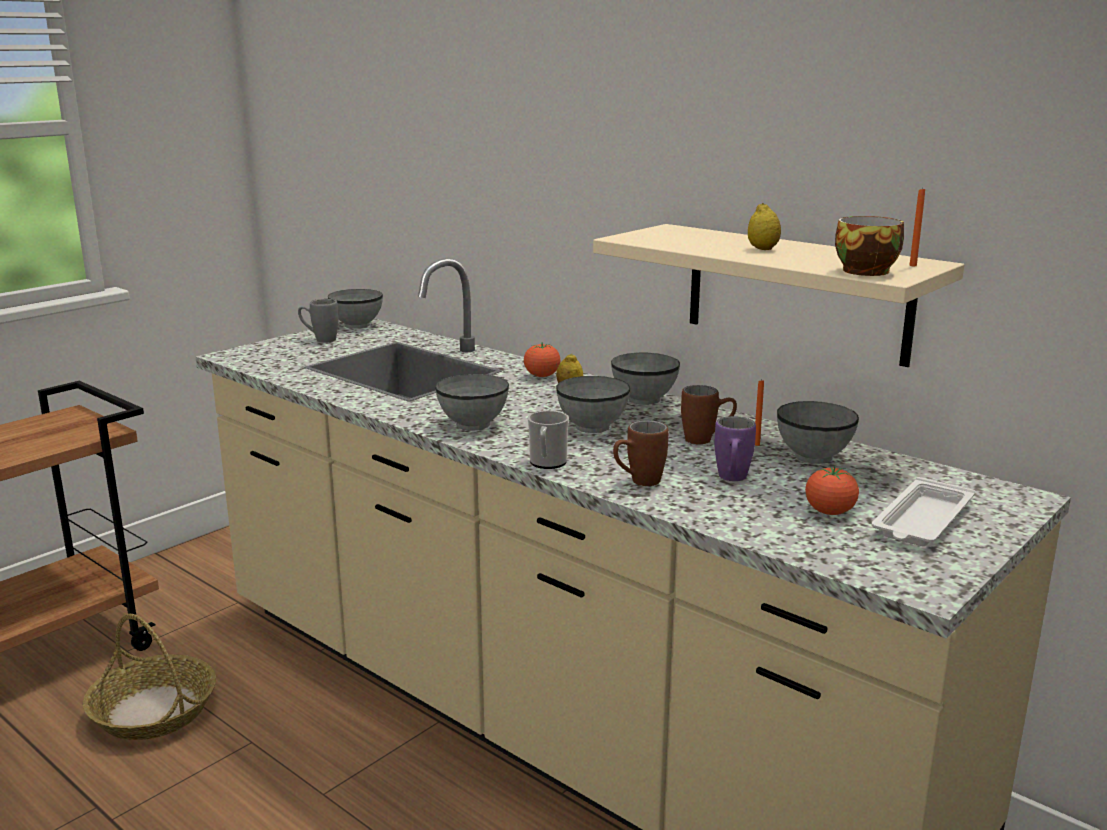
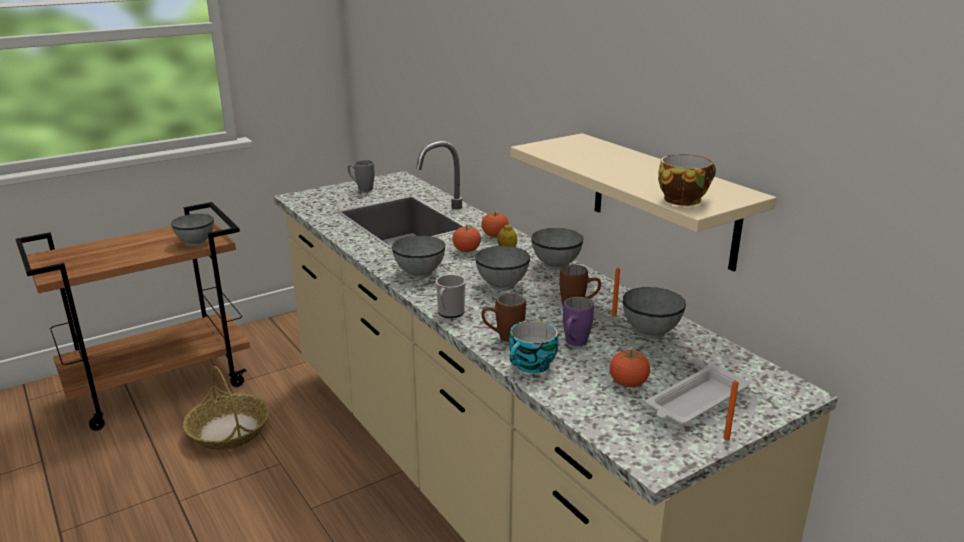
camera: 15 degrees right, 5 degrees up
grey bowl [328,289,383,329] -> grey bowl moved to [171,214,214,246]
lemon [748,203,781,250] -> none
orange candle [910,189,925,266] -> orange candle moved to [723,381,739,440]
none -> tomato [452,225,481,252]
none -> cup [509,320,559,373]

